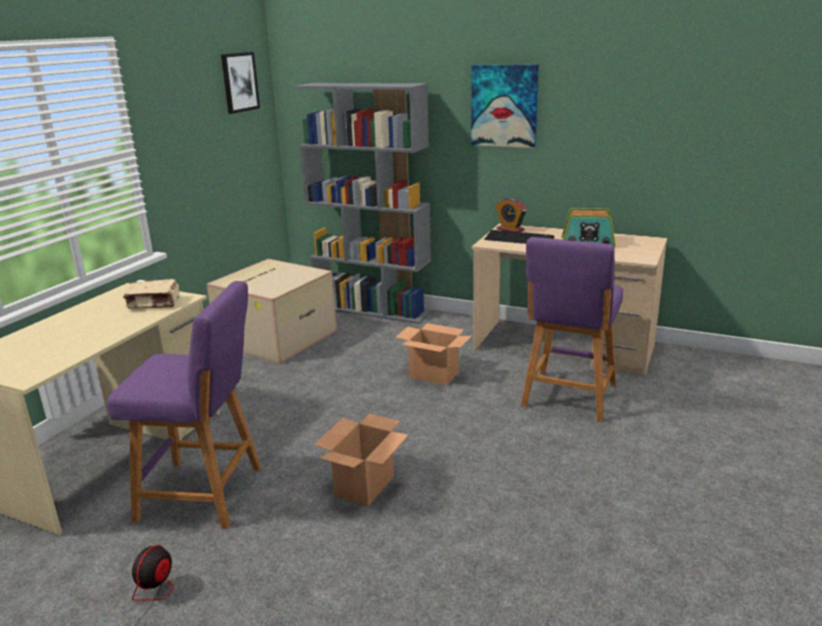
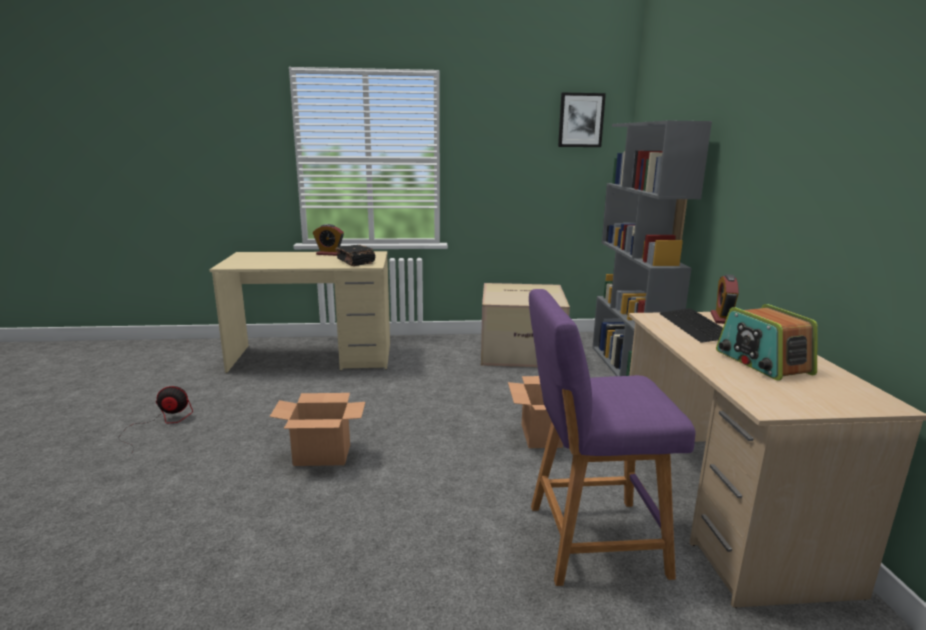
camera: 60 degrees right, 5 degrees down
purple stool [107,281,261,529] -> none
beige book [123,279,179,309] -> black book [335,245,376,266]
picture [471,64,539,148] -> none
none -> alarm clock [313,224,344,256]

